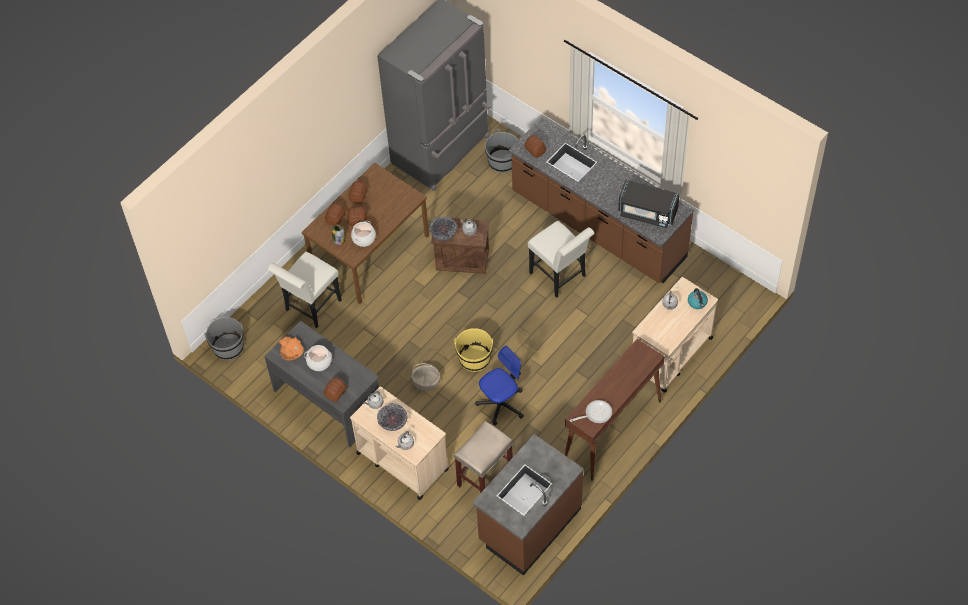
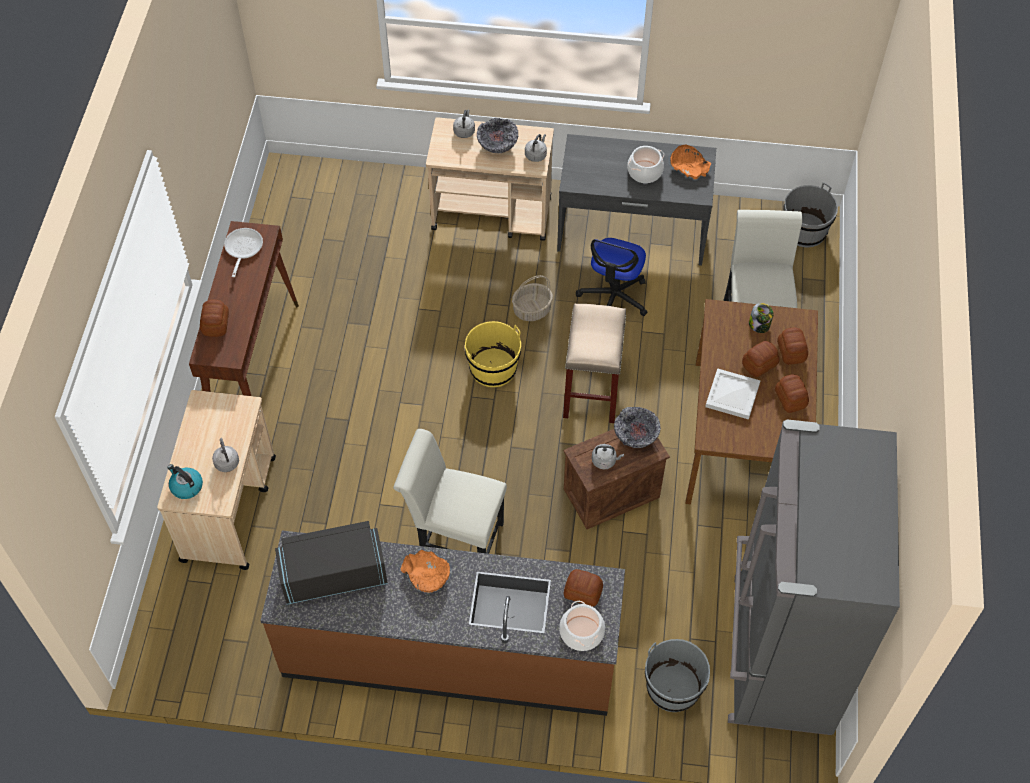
camera: 145 degrees right, 0 degrees up
bread [324,377,347,402] -> bread moved to [200,300,229,337]
cooking pot [351,221,376,247] -> cooking pot moved to [559,601,605,651]
beige stool [454,421,513,493] -> beige stool moved to [563,303,626,423]
brown counter [472,434,584,576] -> none
office chair [475,346,524,425] -> office chair moved to [576,238,648,316]
frying pan [570,400,612,423] -> frying pan turned 150 degrees clockwise [224,228,263,277]
none -> orange bowl [401,550,450,593]
none -> white tray [705,368,761,420]

